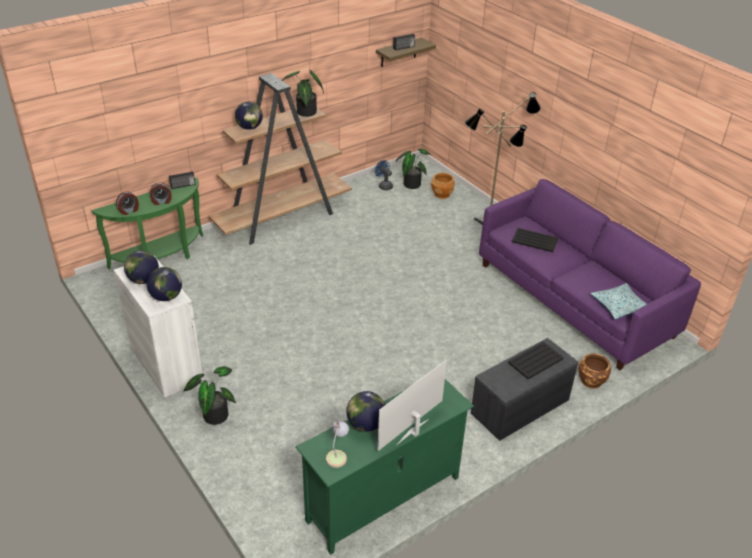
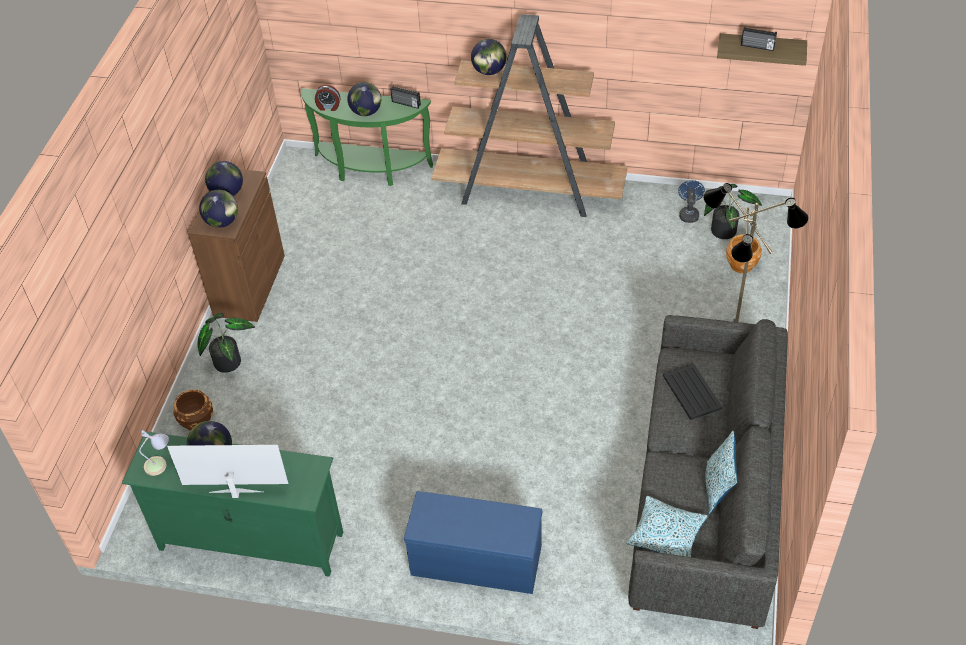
camera: 50 degrees right, 10 degrees up
white cabinet [114,257,203,398] -> brown cabinet [188,169,285,322]
alarm clock [150,182,172,205] -> globe [348,82,381,116]
potted plant [282,70,324,117] -> none
grey bench [471,338,578,441] -> blue bench [404,491,542,594]
purple sofa [479,179,701,370] -> grey sofa [628,315,788,629]
black tray [508,342,564,379] -> none
brown planter [578,354,611,389] -> brown planter moved to [173,389,213,431]
none -> pillow [705,431,737,514]

